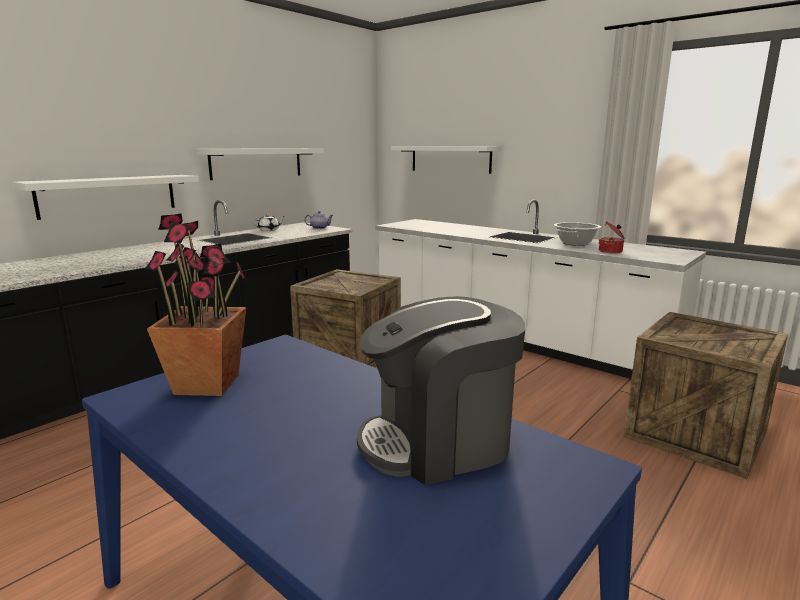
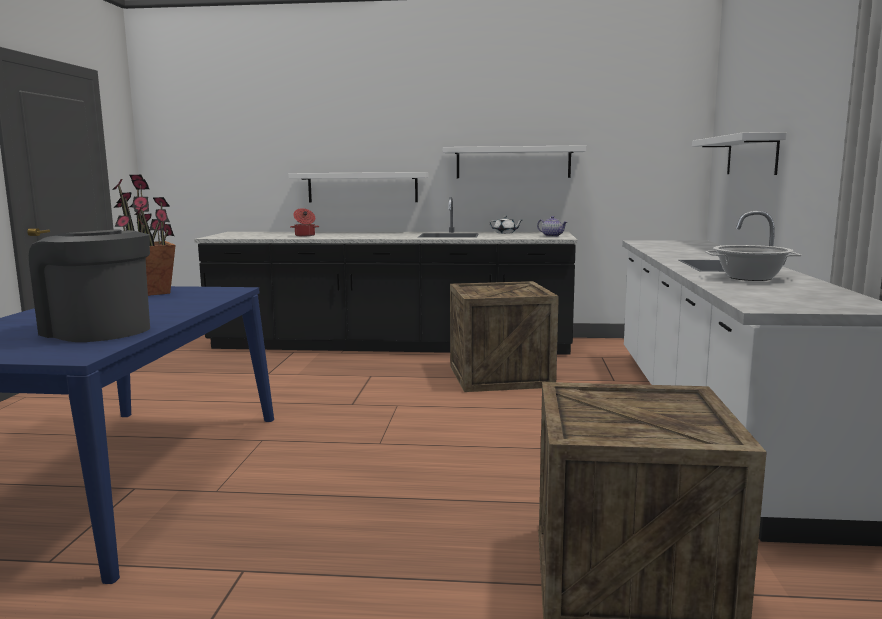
camera: 55 degrees right, 5 degrees down
cooking pot [599,221,625,254] -> cooking pot moved to [290,208,319,236]

